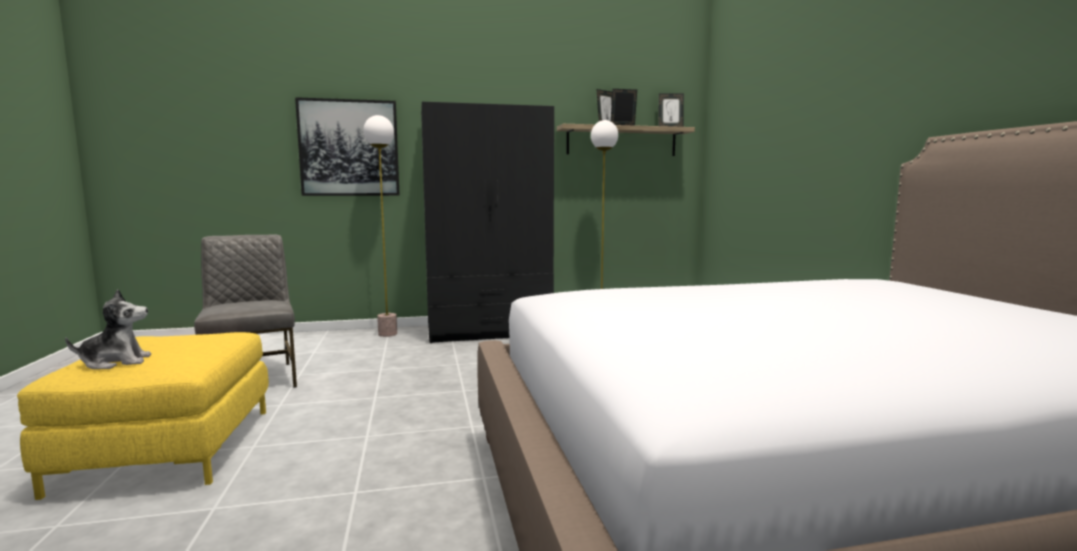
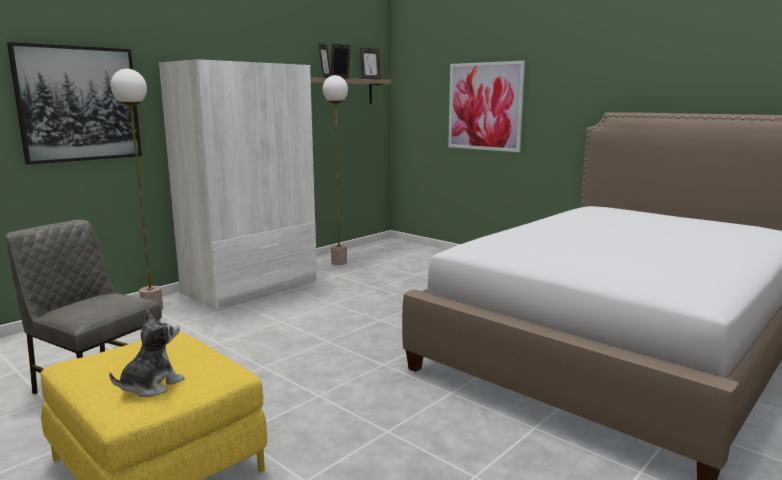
camera: 35 degrees left, 5 degrees up
black wardrobe [421,102,554,343] -> white wardrobe [159,59,317,309]
none -> picture [448,61,525,152]

